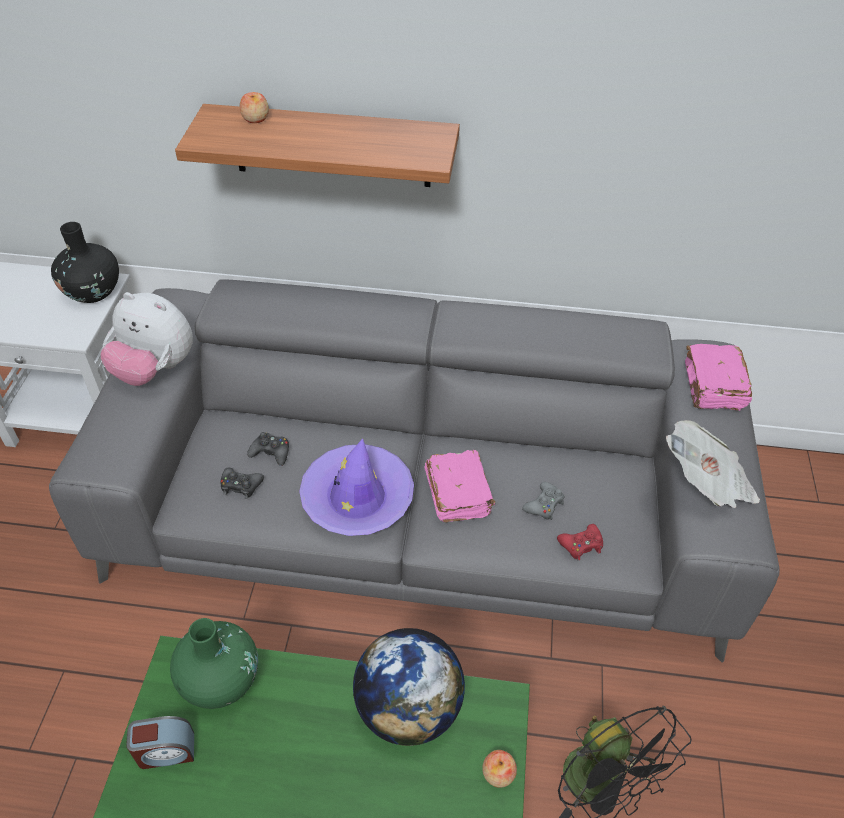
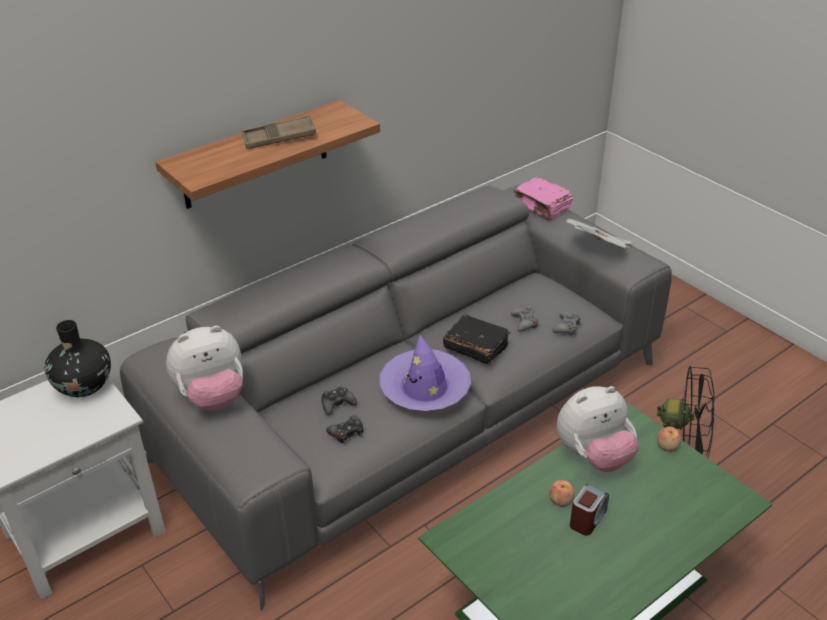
camera: 45 degrees left, 10 degrees down
alarm clock [126,716,194,769] -> alarm clock moved to [570,484,609,536]
green vase [170,618,258,709] -> none
apple [240,92,269,123] -> apple moved to [549,480,575,507]
globe [353,628,465,746] -> plush toy [556,386,639,472]
pink book [425,450,495,522] -> black book [443,314,511,365]
red game controller [557,524,603,561] -> grey game controller [552,312,580,335]
none -> brown tray [242,115,316,149]

